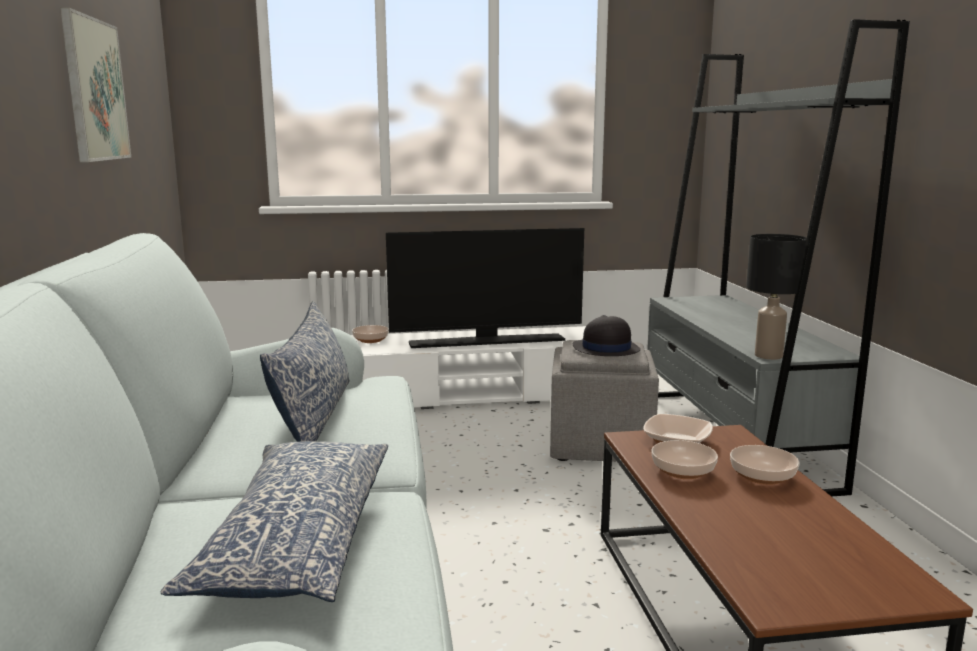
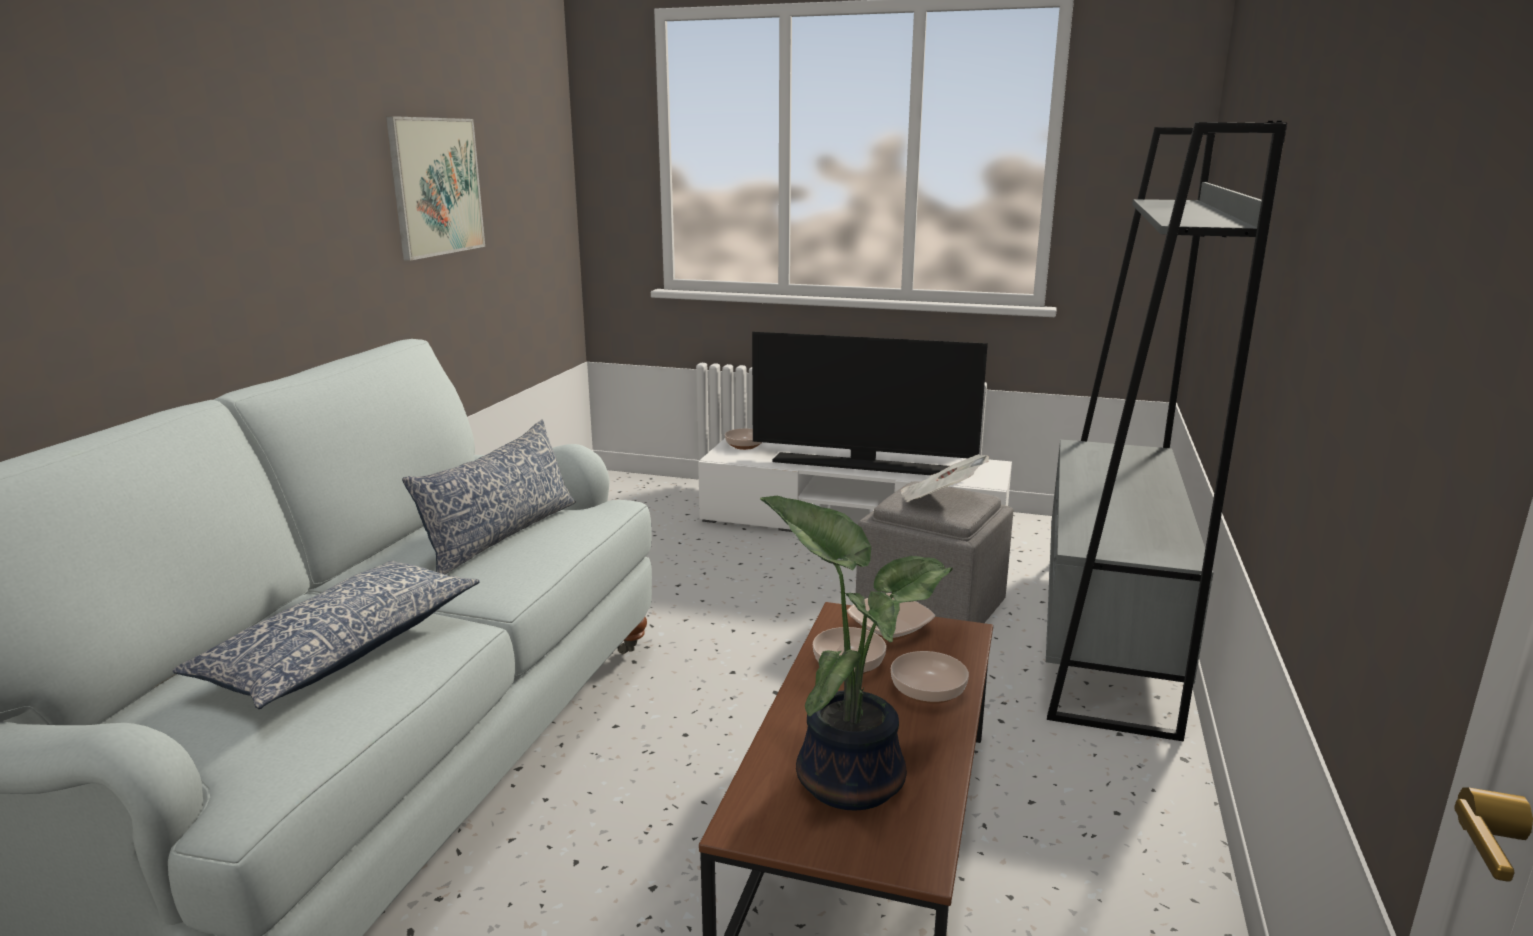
camera: 25 degrees right, 5 degrees up
black hat [573,315,641,356] -> newspaper [901,454,989,502]
black table lamp [746,234,807,360] -> none
none -> potted plant [760,496,953,811]

